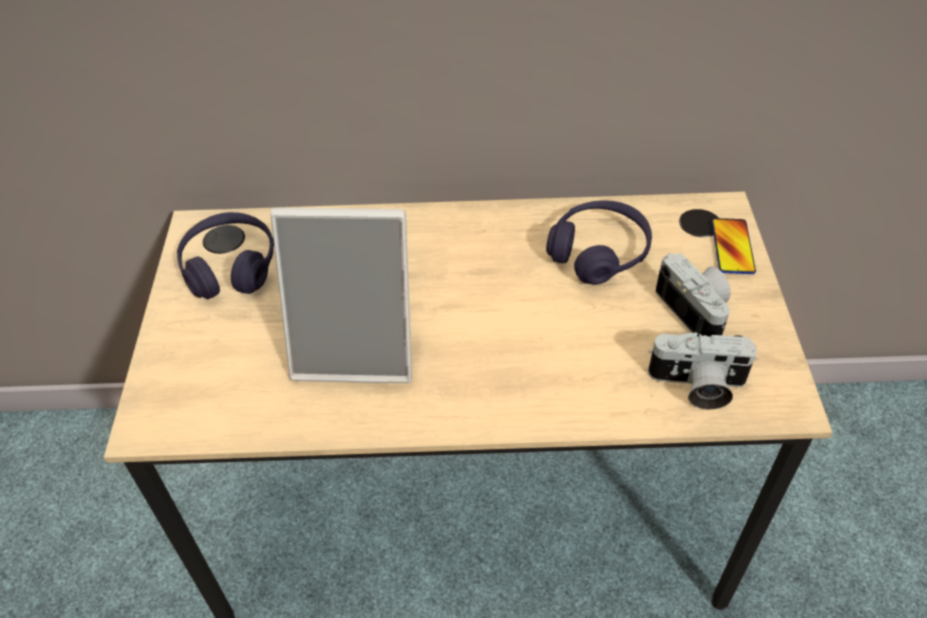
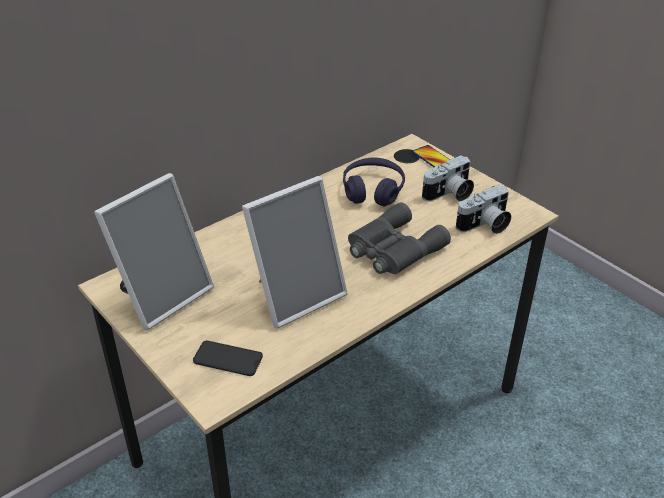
camera: 40 degrees left, 10 degrees down
purple headphones [177,212,274,299] -> picture frame [94,173,214,330]
camera [655,253,731,336] -> camera turned 120 degrees clockwise [422,155,474,202]
none -> phone [193,341,263,376]
none -> grey binoculars [348,202,451,274]

